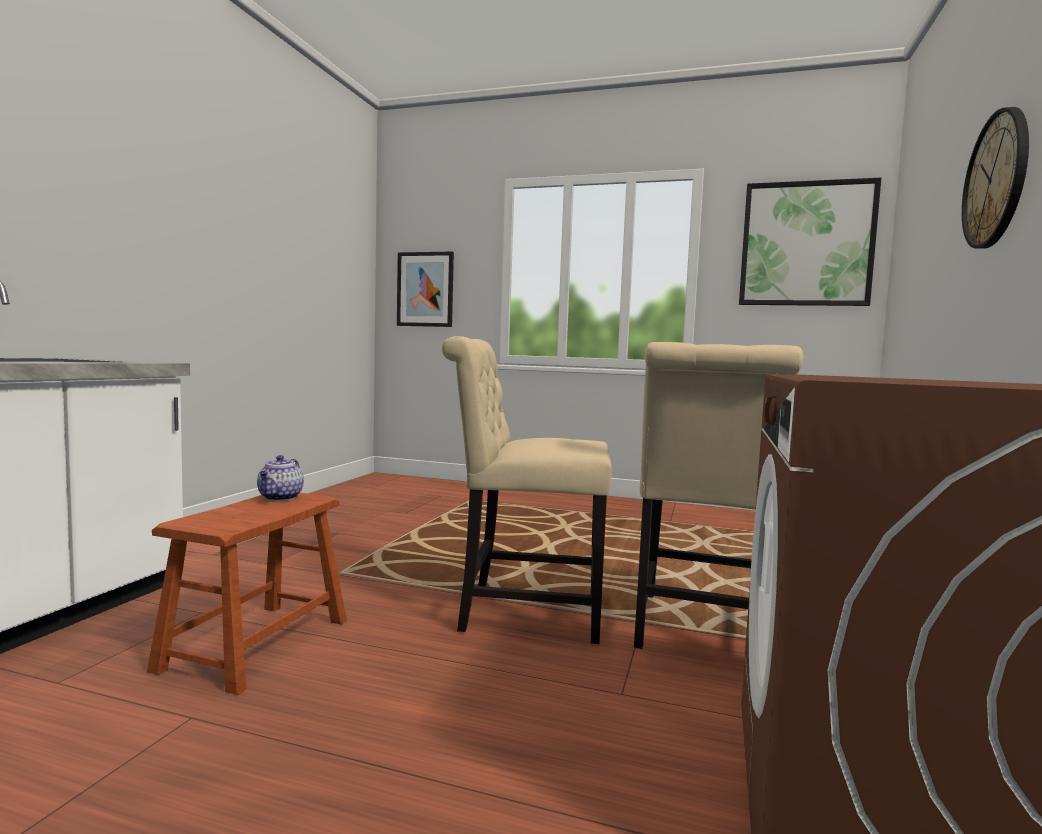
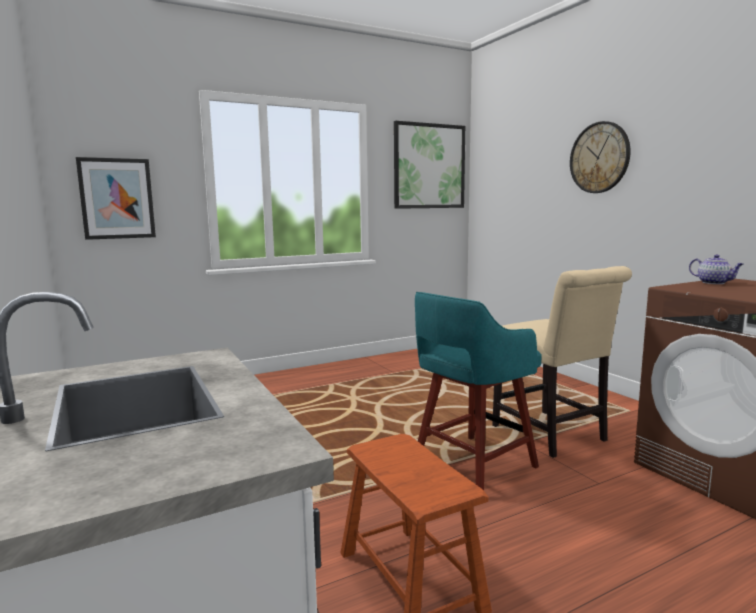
camera: 45 degrees left, 5 degrees up
teapot [257,455,304,501] -> teapot moved to [689,254,744,284]
beige chair [442,336,612,645] -> turquoise stool [415,292,542,490]

